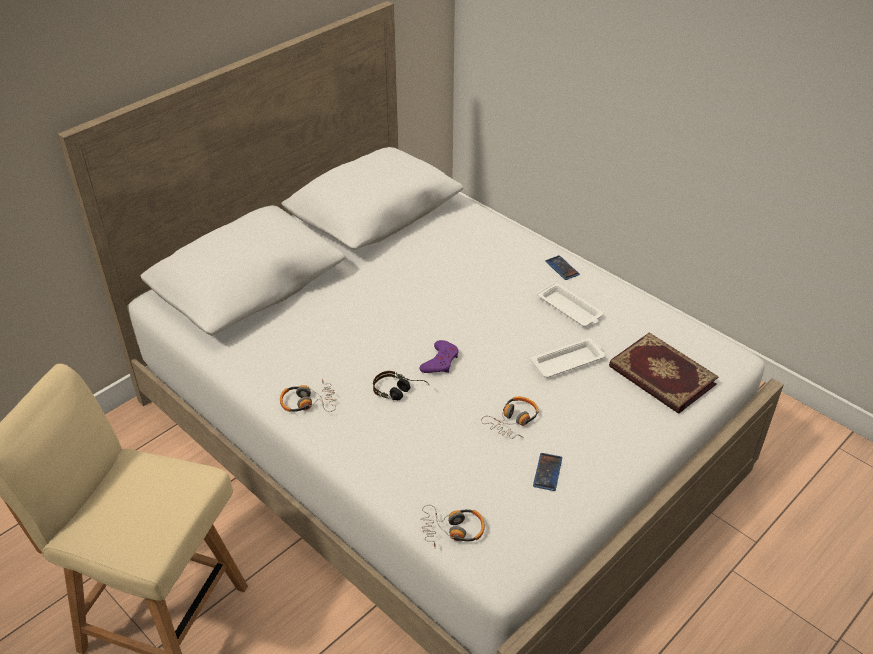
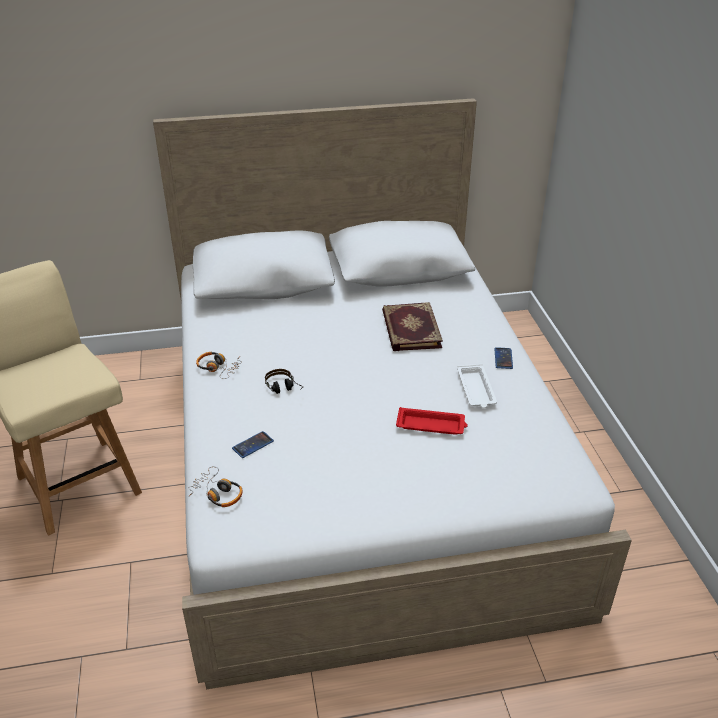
camera: 35 degrees right, 5 degrees down
purple game controller [420,340,459,373] -> none
headphones [481,397,538,439] -> none
white tray [530,338,605,378] -> red tray [396,407,468,435]
phone [533,453,562,491] -> phone moved to [232,431,274,458]
book [609,332,719,414] -> book moved to [382,302,443,351]

